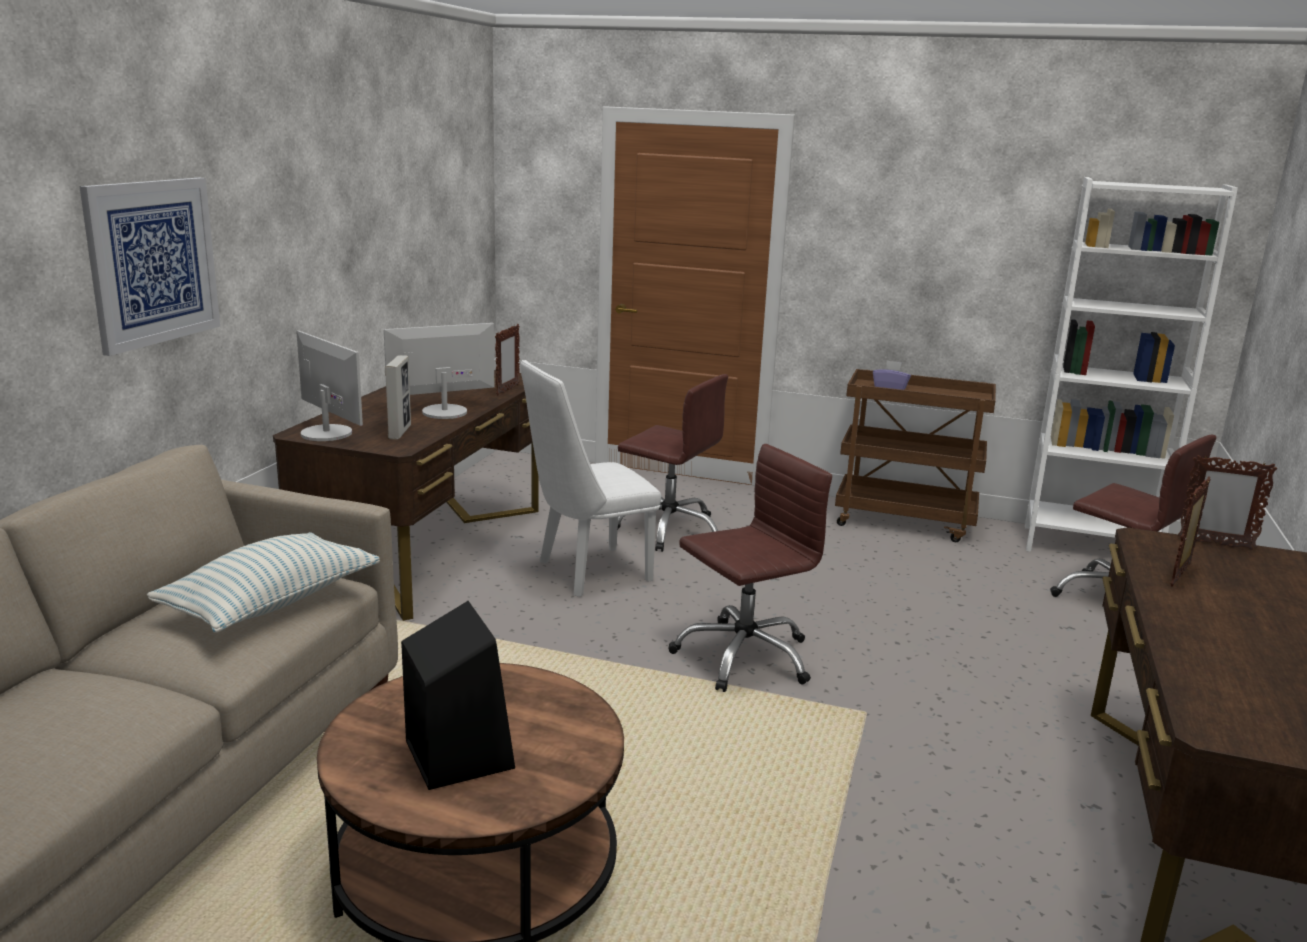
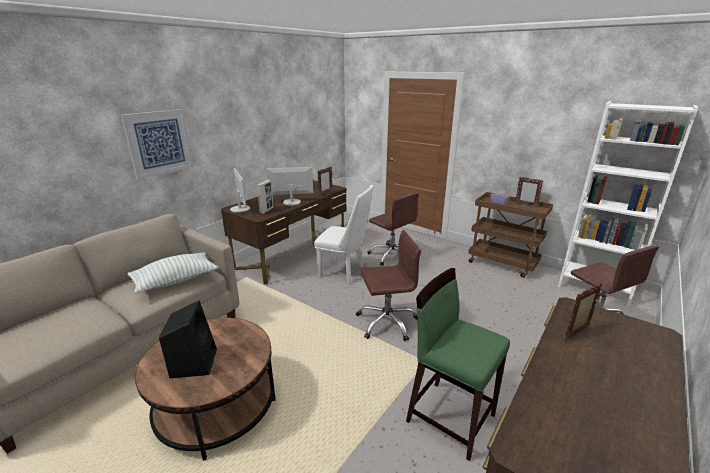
camera: 20 degrees right, 5 degrees up
white chair [520,360,661,597] -> white chair turned 150 degrees counterclockwise [314,185,373,284]
picture frame [1178,455,1277,550] -> picture frame moved to [515,177,543,207]
none -> green stool [406,268,510,461]

